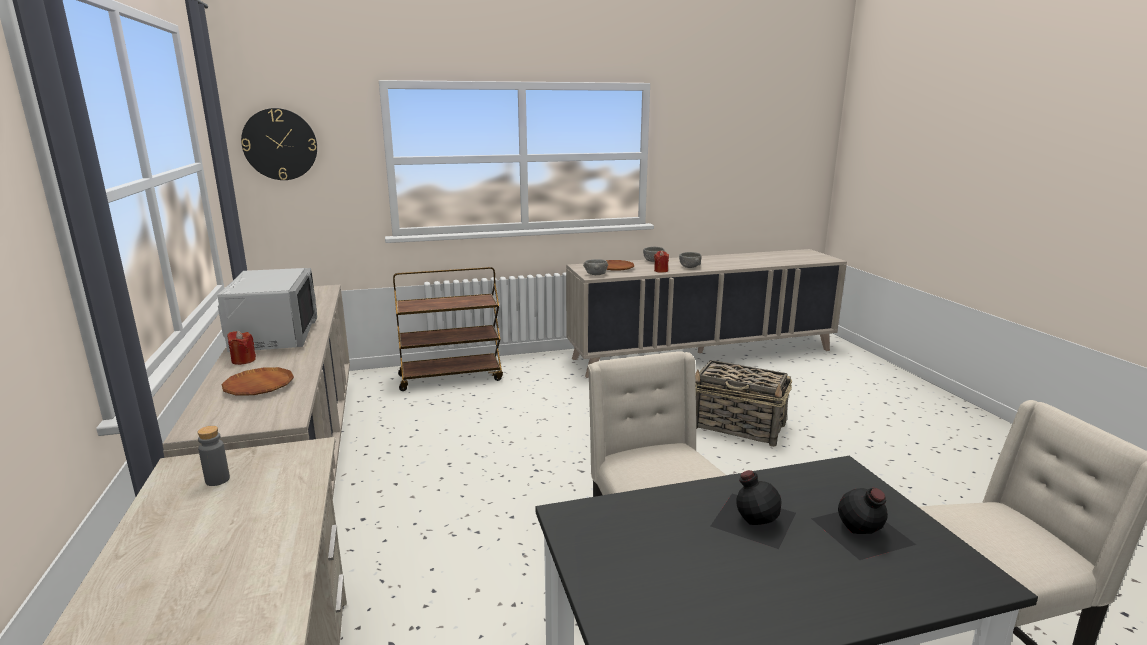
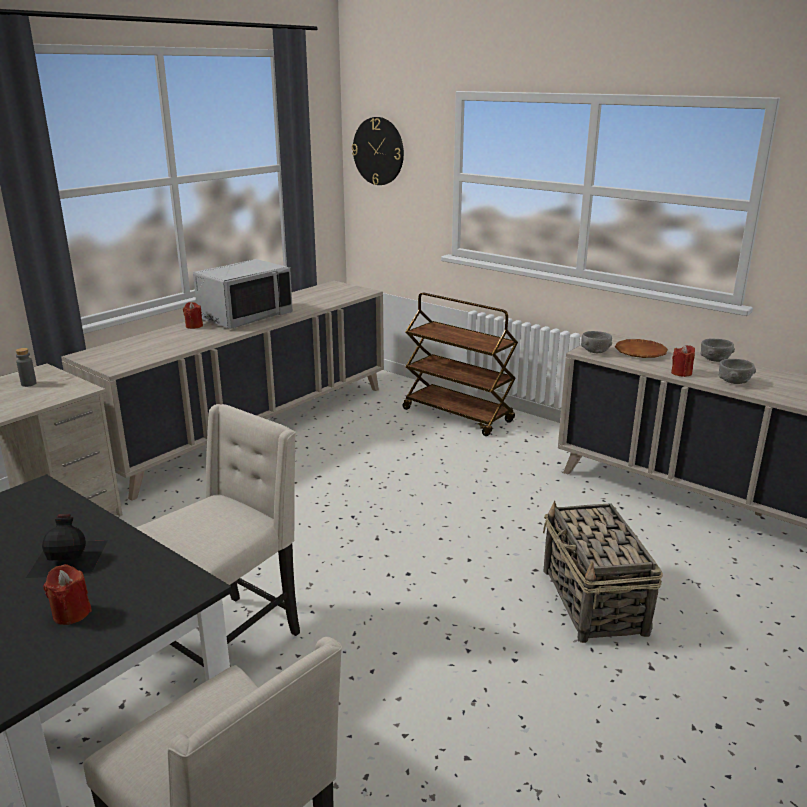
camera: 55 degrees right, 5 degrees up
brown plate [222,367,294,396] -> none
black bottle [811,488,916,560] -> red candle [43,564,92,625]

